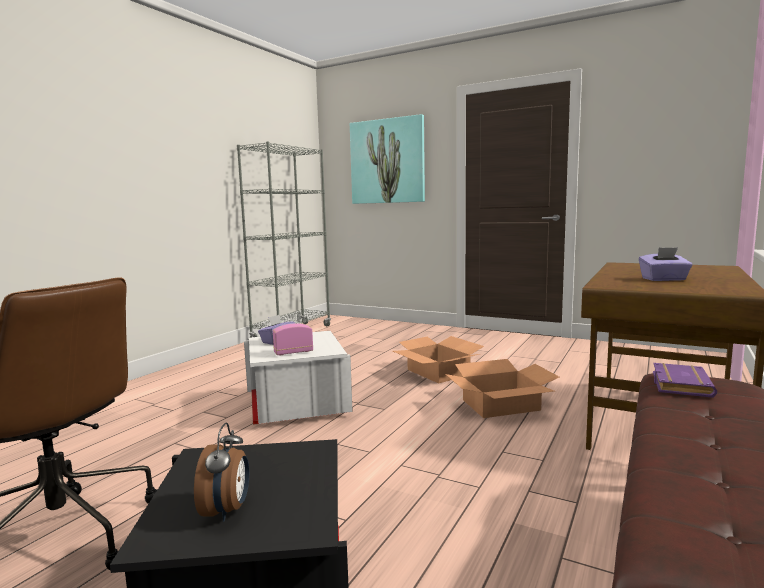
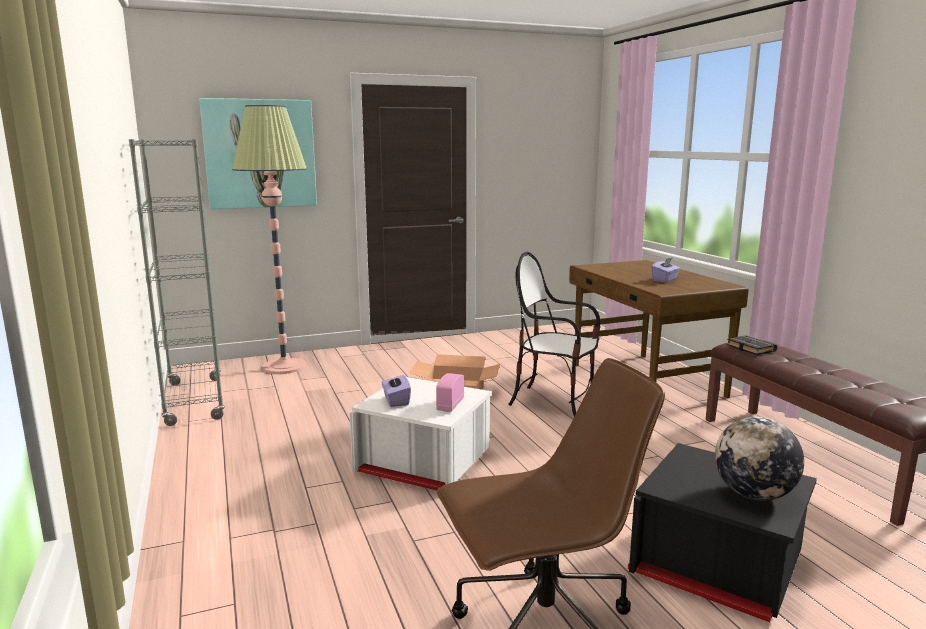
camera: 50 degrees left, 5 degrees up
alarm clock [194,423,249,522] -> globe [715,417,804,501]
cardboard box [445,359,559,418] -> chair [508,252,600,417]
purple book [653,363,717,398] -> black book [726,335,777,355]
none -> floor lamp [232,105,307,374]

